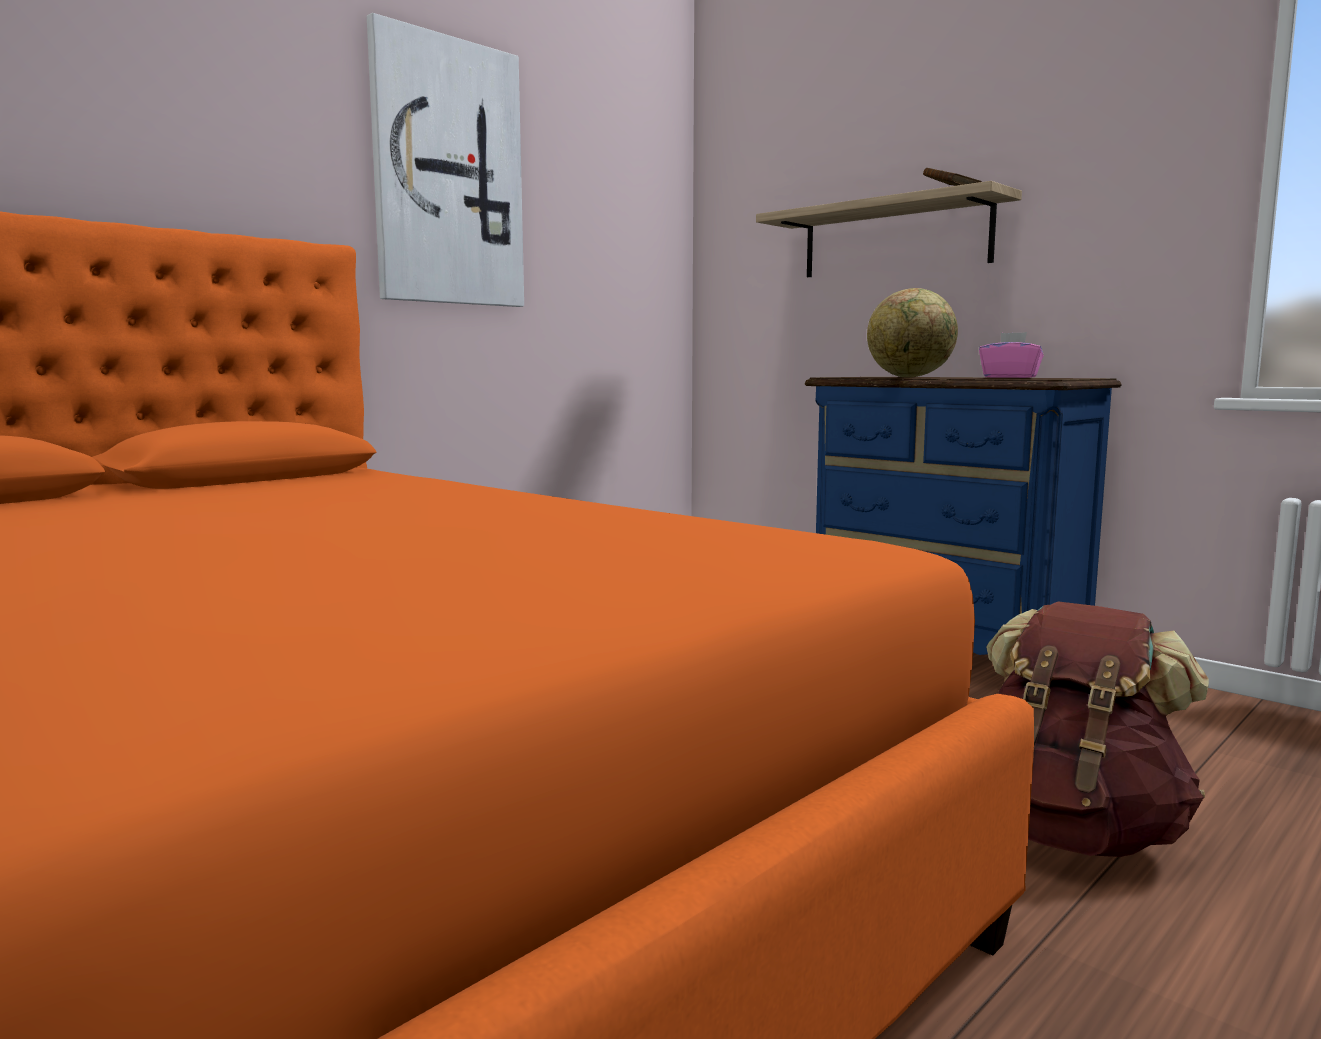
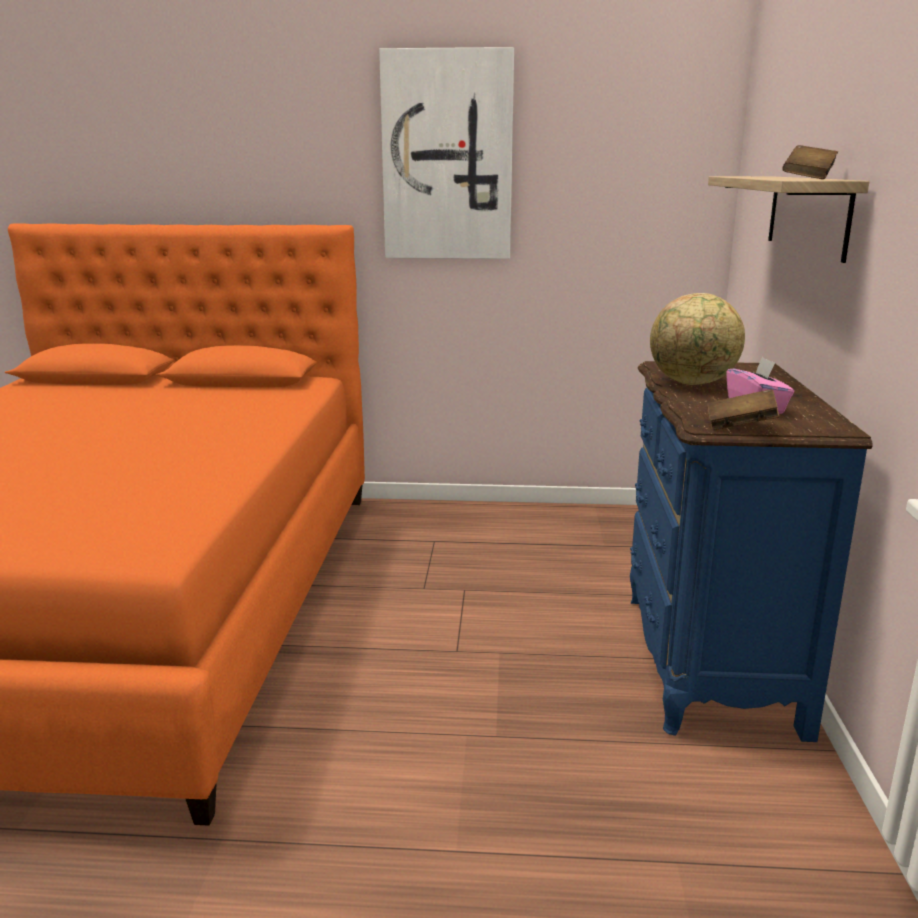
camera: 50 degrees right, 10 degrees up
brown backpack [986,601,1209,857] -> none
none -> brown book [708,389,779,430]

